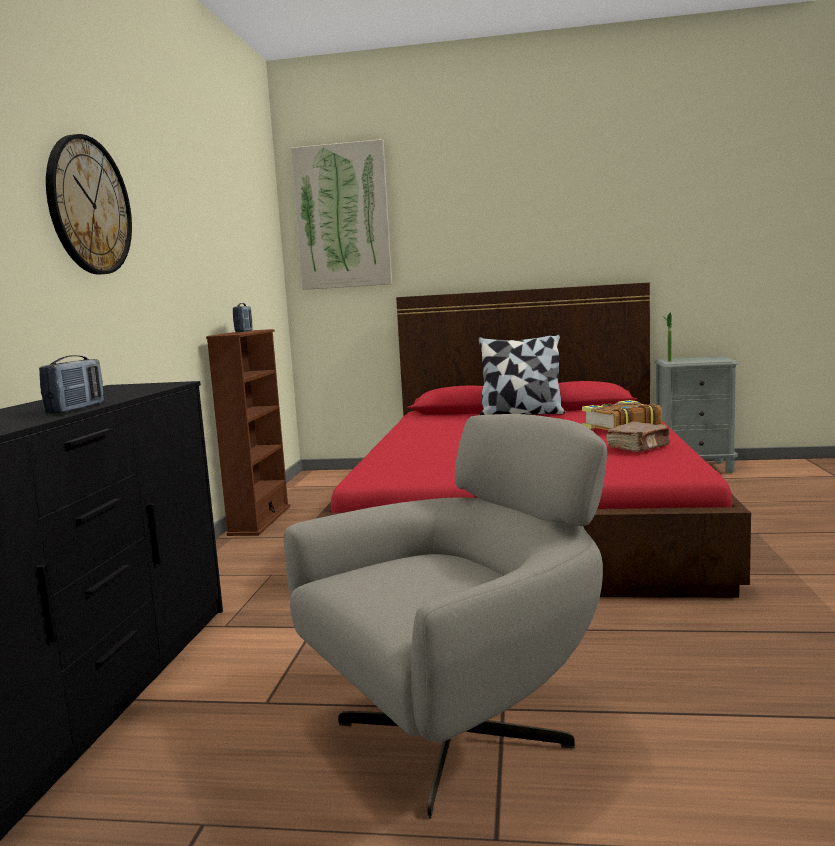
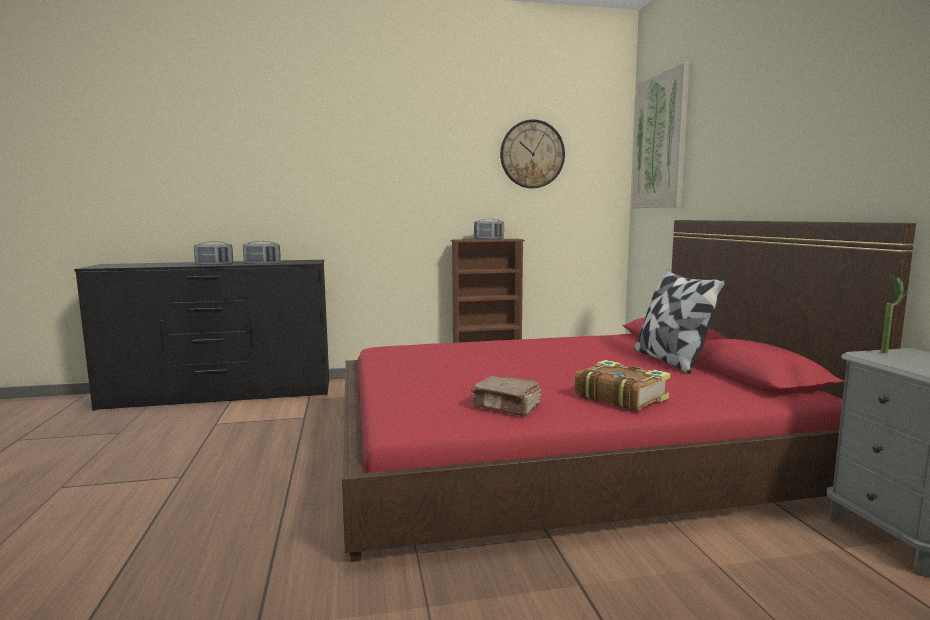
camera: 70 degrees right, 0 degrees up
wall clock [46,134,132,275] -> wall clock moved to [500,119,565,188]
grey armchair [283,414,607,819] -> none
none -> radio [243,241,281,264]

